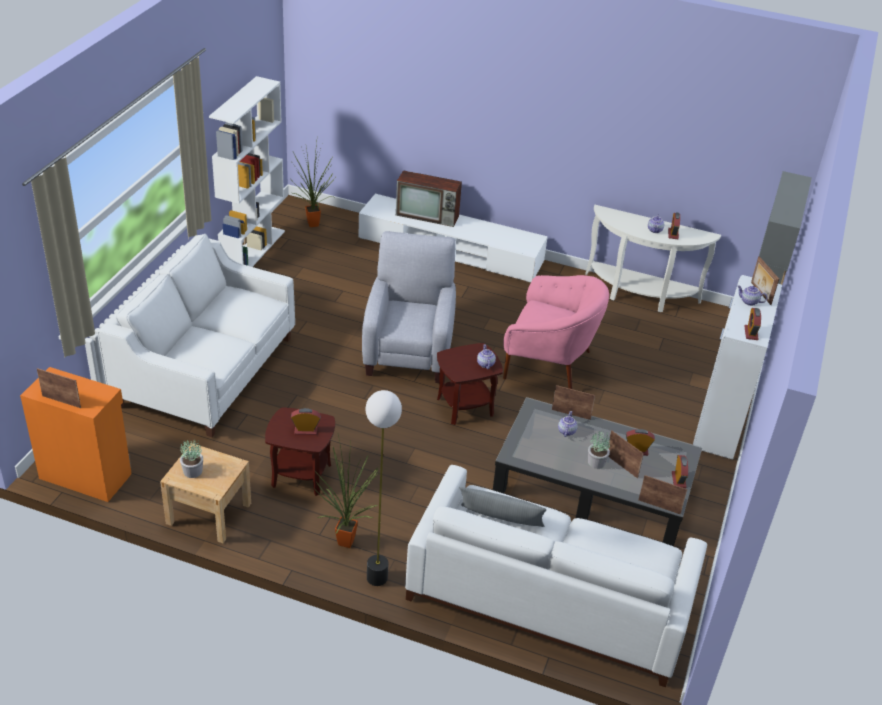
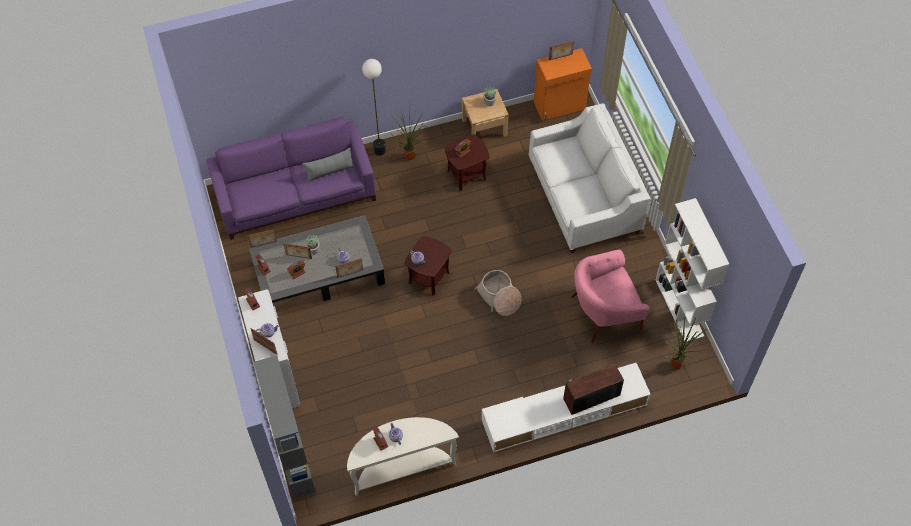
camera: 145 degrees right, 20 degrees up
grey armchair [362,231,456,383] -> basket [474,270,521,316]
white sofa [405,465,707,687] -> purple sofa [207,117,376,240]
pink armchair [503,275,609,389] -> pink armchair moved to [571,250,650,343]

